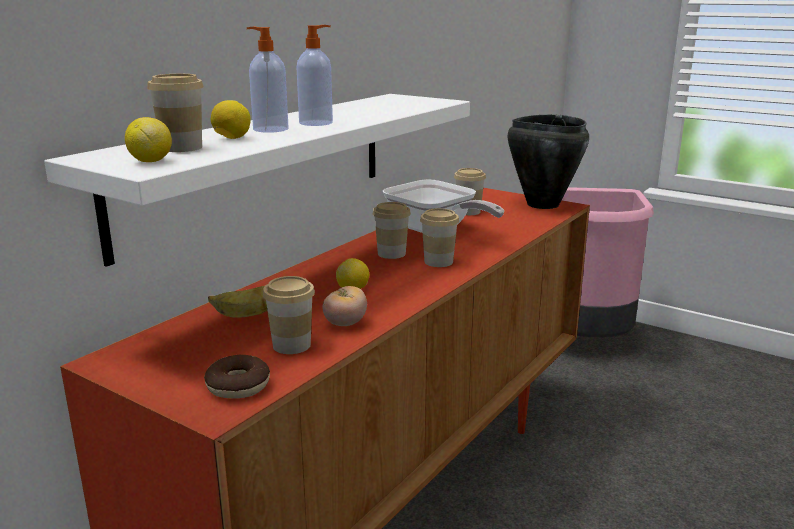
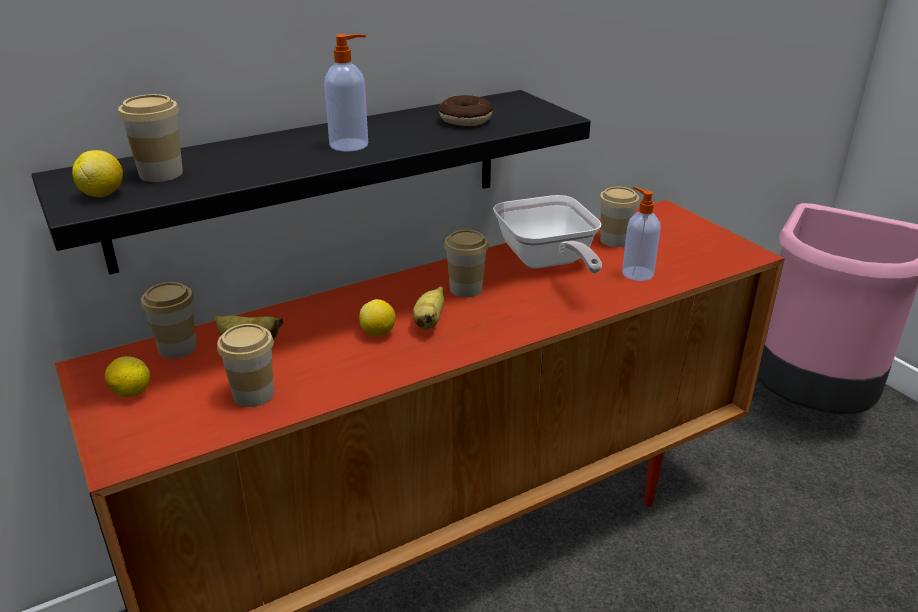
camera: 25 degrees right, 10 degrees up
white shelf [44,94,470,267] -> black shelf [31,90,591,275]
donut [204,355,270,398] -> donut moved to [439,95,493,126]
lemon [211,100,250,139] -> lemon moved to [105,356,150,398]
soap dispenser [247,27,288,133] -> soap dispenser moved to [622,187,661,281]
tomato [323,286,367,326] -> none
cup [420,208,459,267] -> cup moved to [141,282,197,359]
black cooking pot [508,114,589,209] -> none
none -> banana [413,287,444,330]

